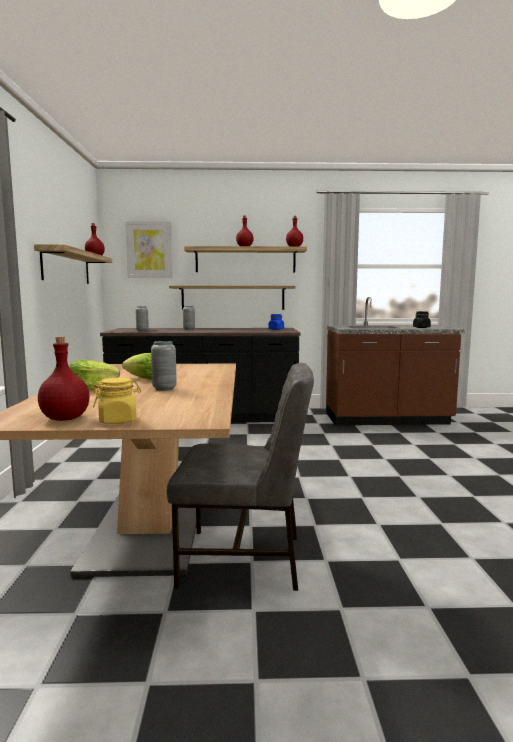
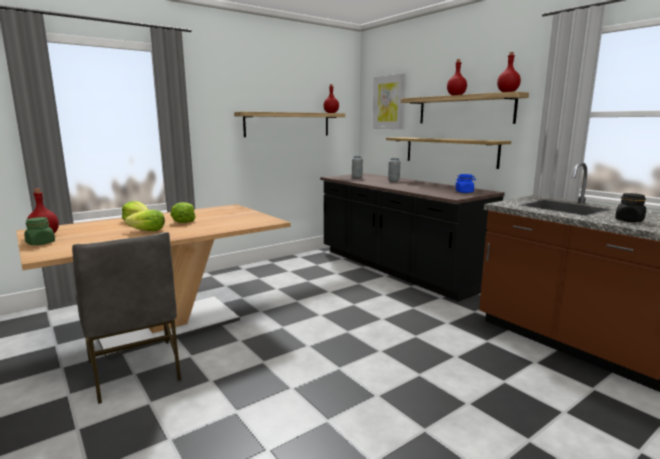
camera: 55 degrees right, 5 degrees up
yellow jar [93,378,141,424] -> green jar [24,217,55,245]
grey vase [151,341,177,391] -> lettuce [125,210,165,231]

